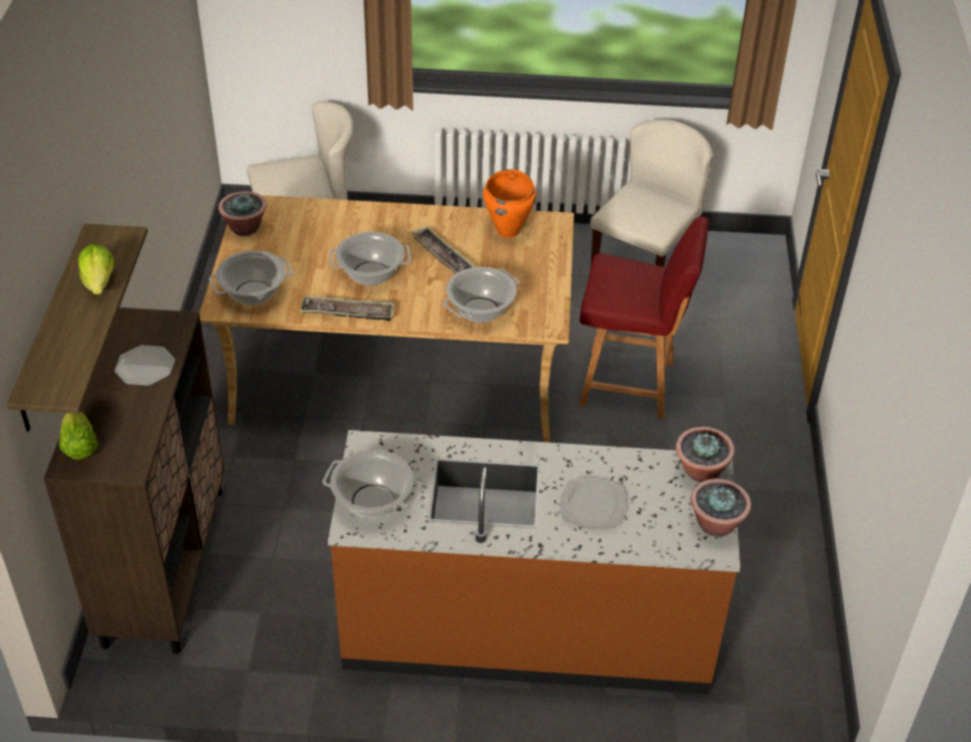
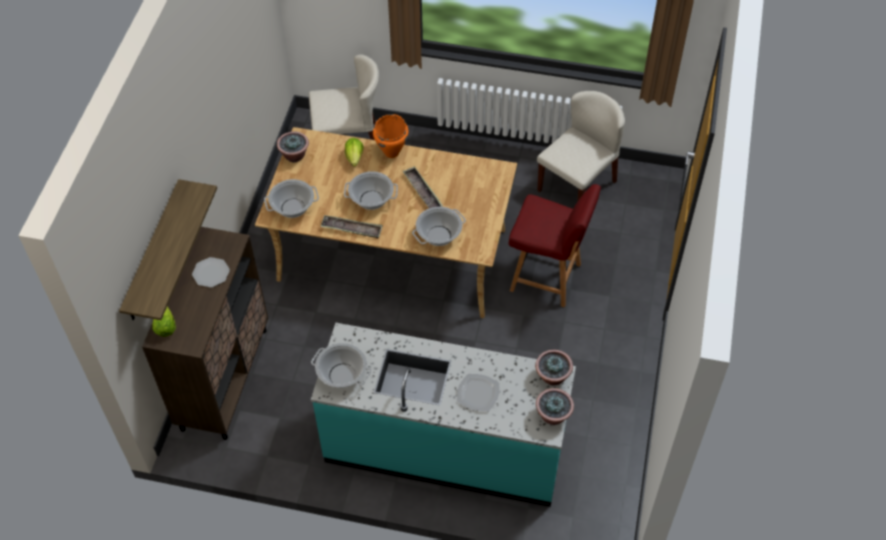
camera: 10 degrees right, 10 degrees up
lettuce [78,244,114,295] -> lettuce moved to [345,138,363,167]
brown counter [328,430,740,694] -> turquoise counter [311,323,576,507]
orange cooking pot [483,169,536,238] -> orange cooking pot moved to [373,114,409,158]

